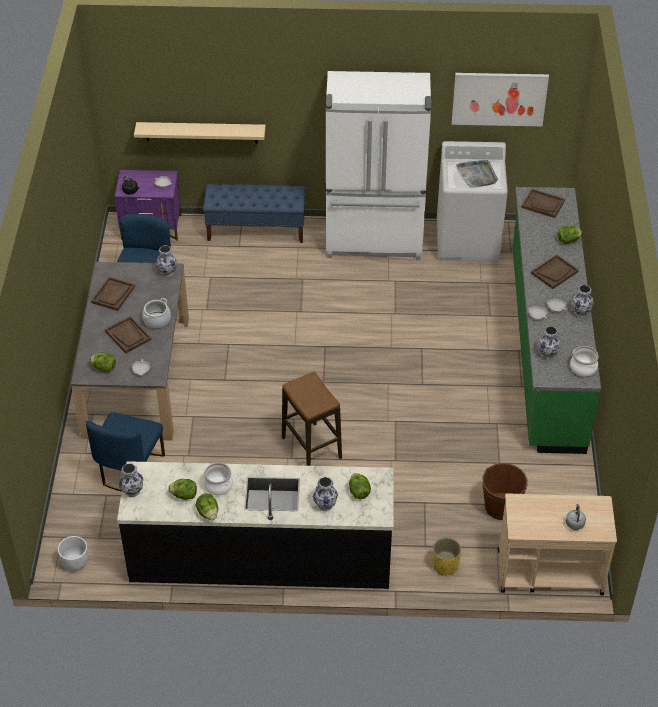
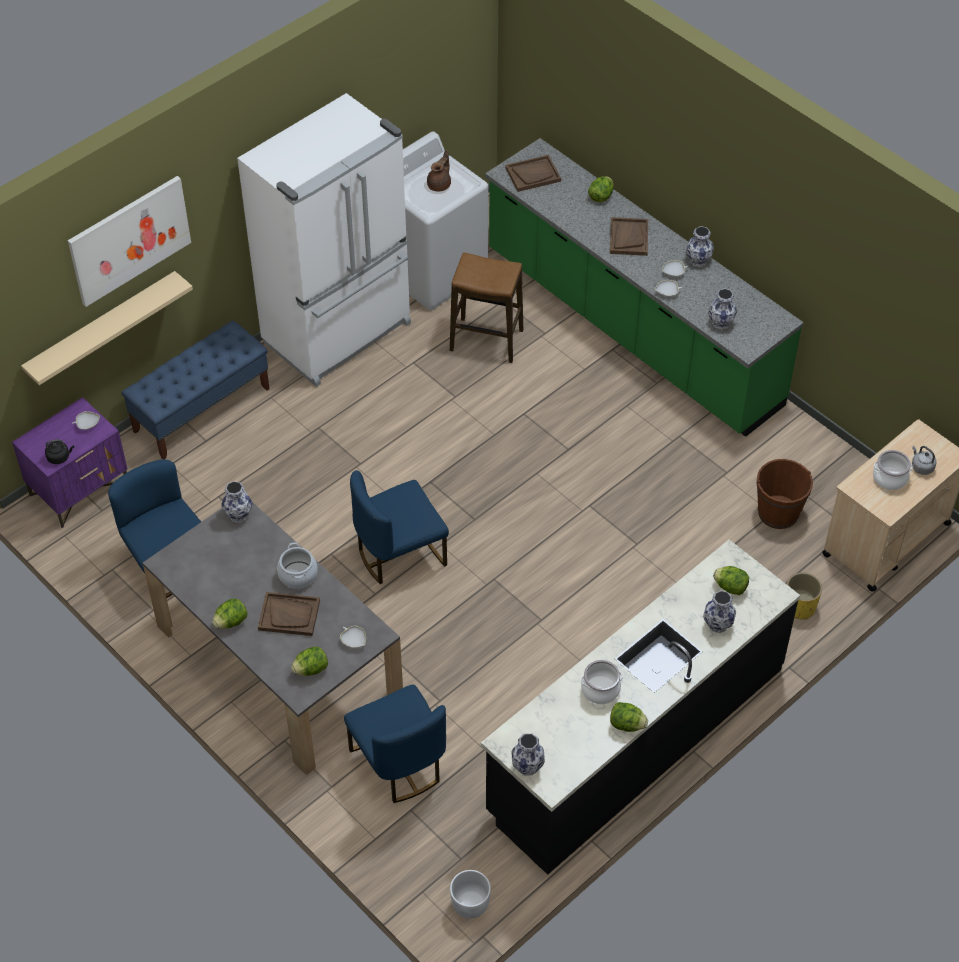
camera: 45 degrees left, 5 degrees up
brown tray [91,277,135,311] -> none
lettuce [168,479,197,500] -> lettuce moved to [212,599,247,629]
stool [282,372,342,466] -> stool moved to [450,252,523,363]
picture [452,73,549,126] -> picture moved to [68,176,191,307]
grey tray [456,160,498,188] -> brown teapot [427,150,451,192]
cooking pot [570,346,599,377] -> cooking pot moved to [873,450,913,490]
none -> blue chair [350,470,449,584]

